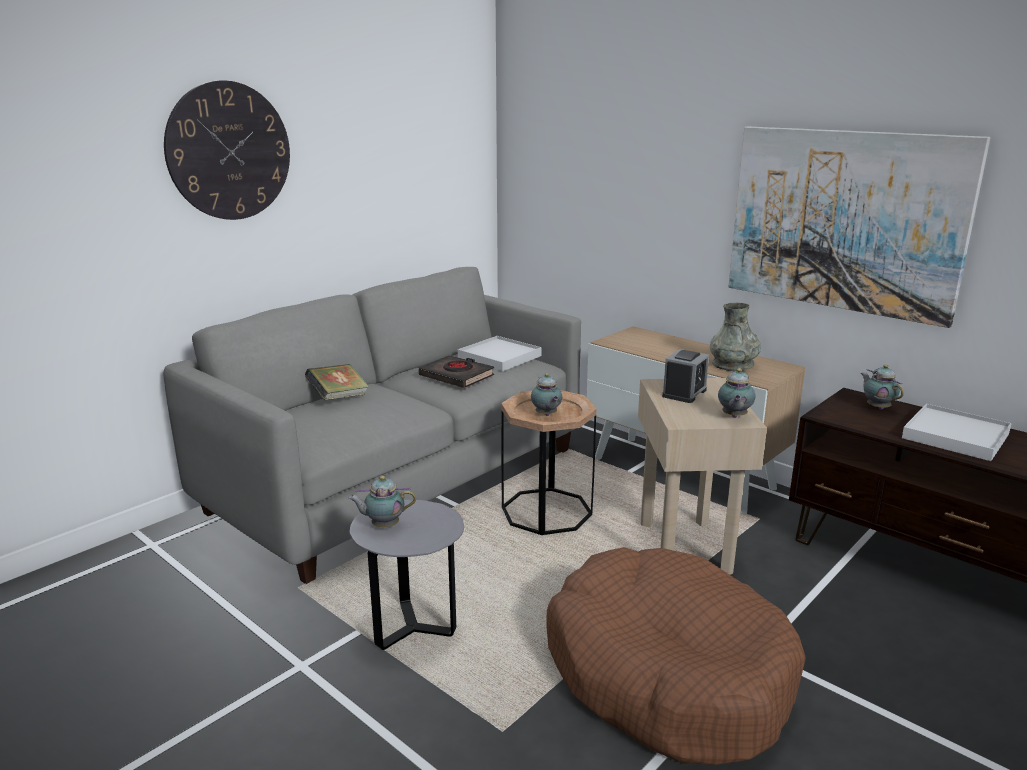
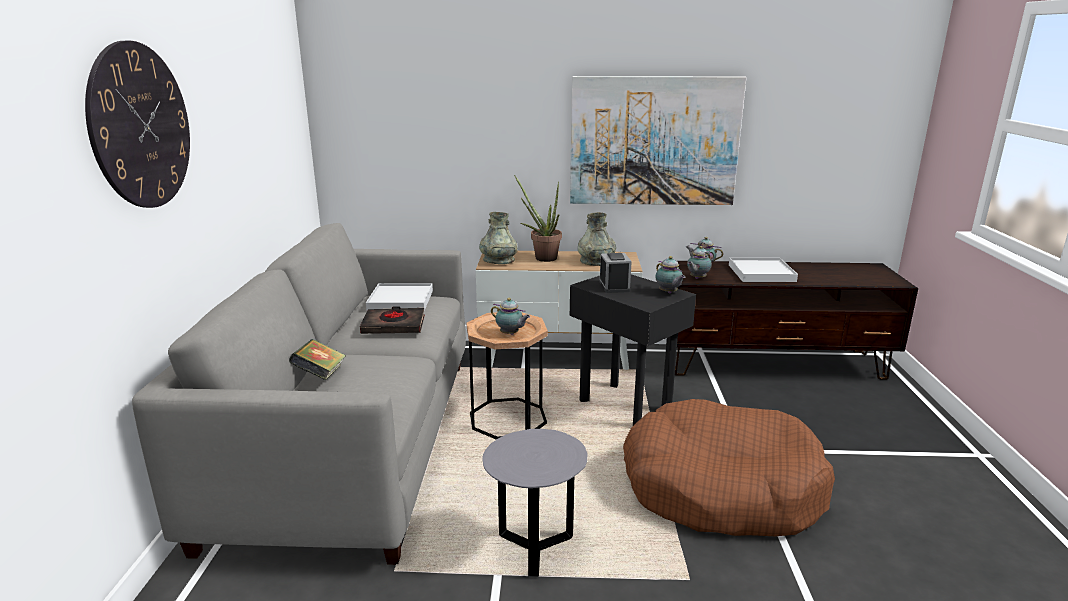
camera: 40 degrees left, 0 degrees up
teapot [348,476,416,527] -> teapot moved to [687,246,712,279]
beige side table [638,378,767,575] -> black side table [570,274,696,425]
none -> grey vase [479,212,518,264]
none -> potted plant [514,175,562,262]

